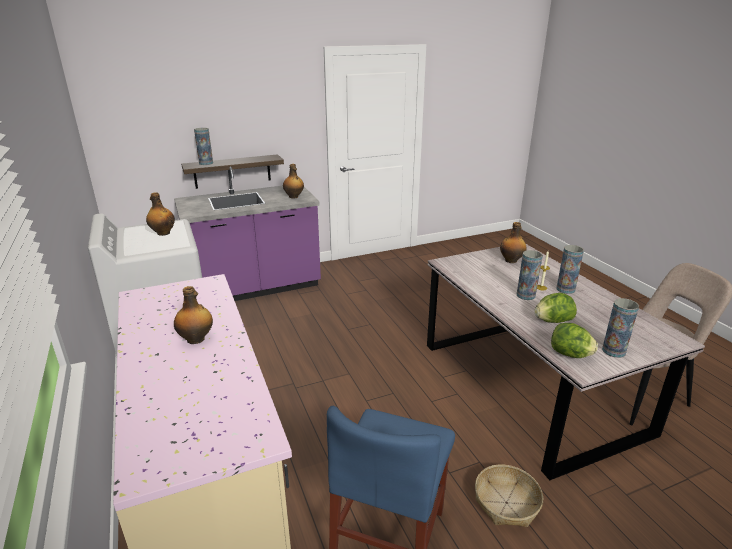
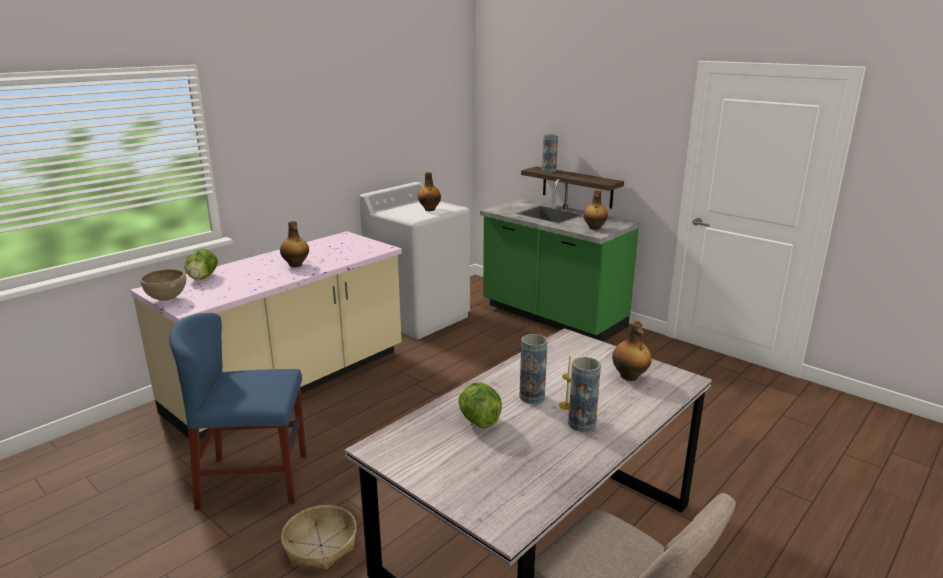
camera: 65 degrees right, 5 degrees down
purple counter [174,167,321,301] -> green counter [480,179,641,342]
lettuce [551,323,598,358] -> lettuce moved to [185,249,218,280]
vase [602,298,639,358] -> none
none -> brown bowl [140,269,186,301]

